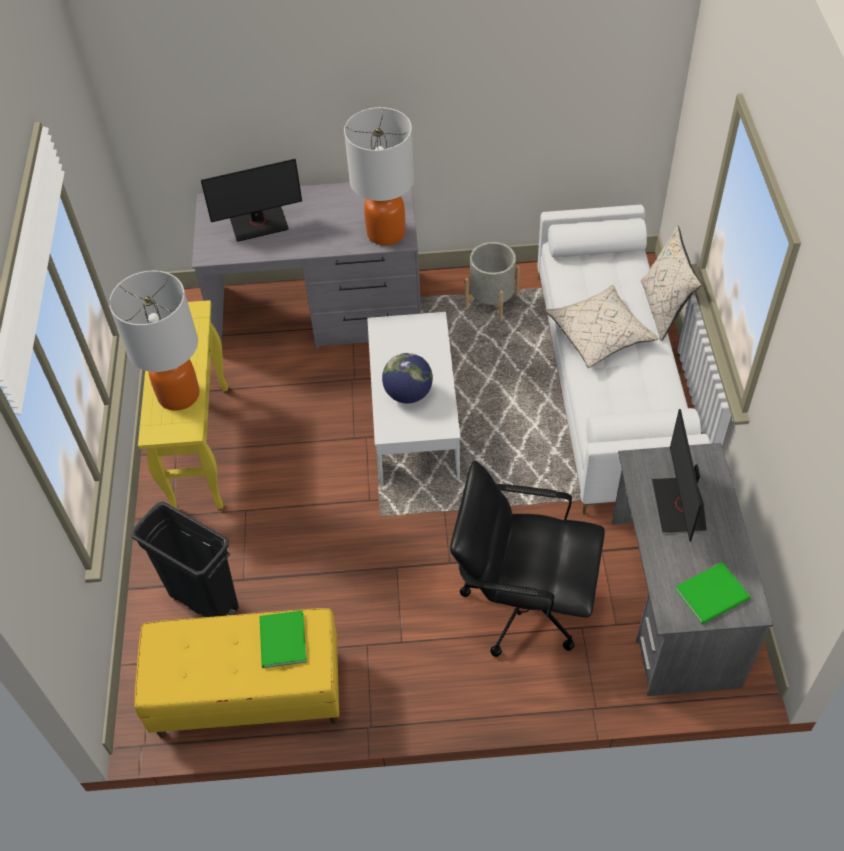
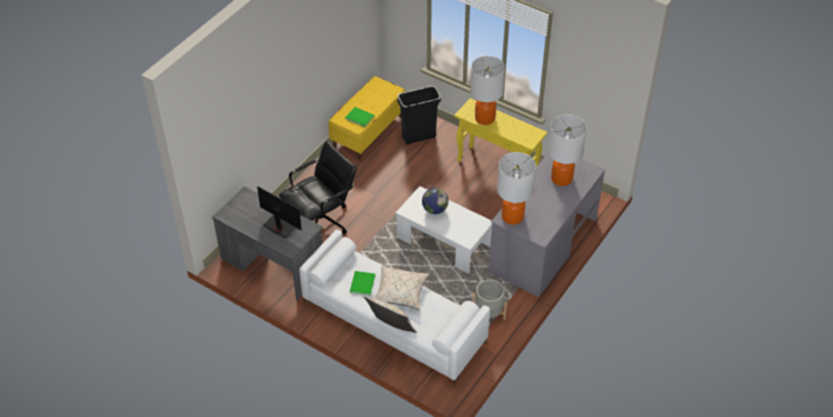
camera: 125 degrees right, 5 degrees down
monitor [201,159,302,242] -> table lamp [548,115,587,186]
green book [675,562,750,624] -> green book moved to [350,271,375,296]

